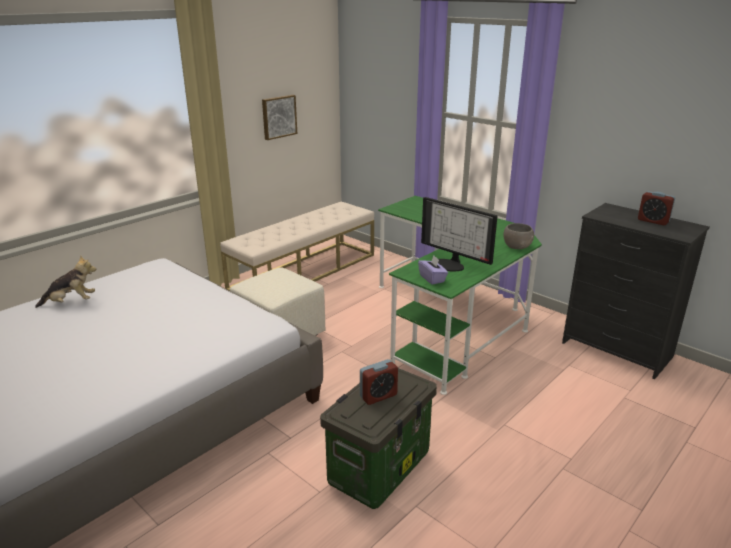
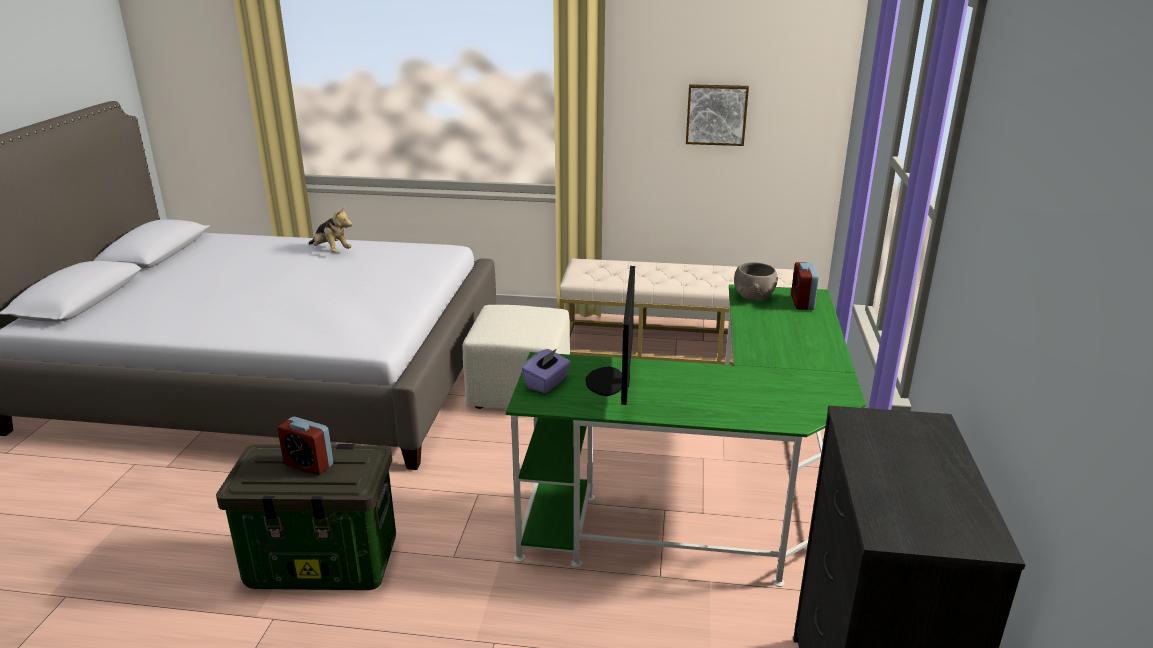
camera: 55 degrees right, 0 degrees up
grey bowl [503,223,534,249] -> grey bowl moved to [734,262,778,301]
alarm clock [638,191,675,225] -> alarm clock moved to [791,262,819,310]

